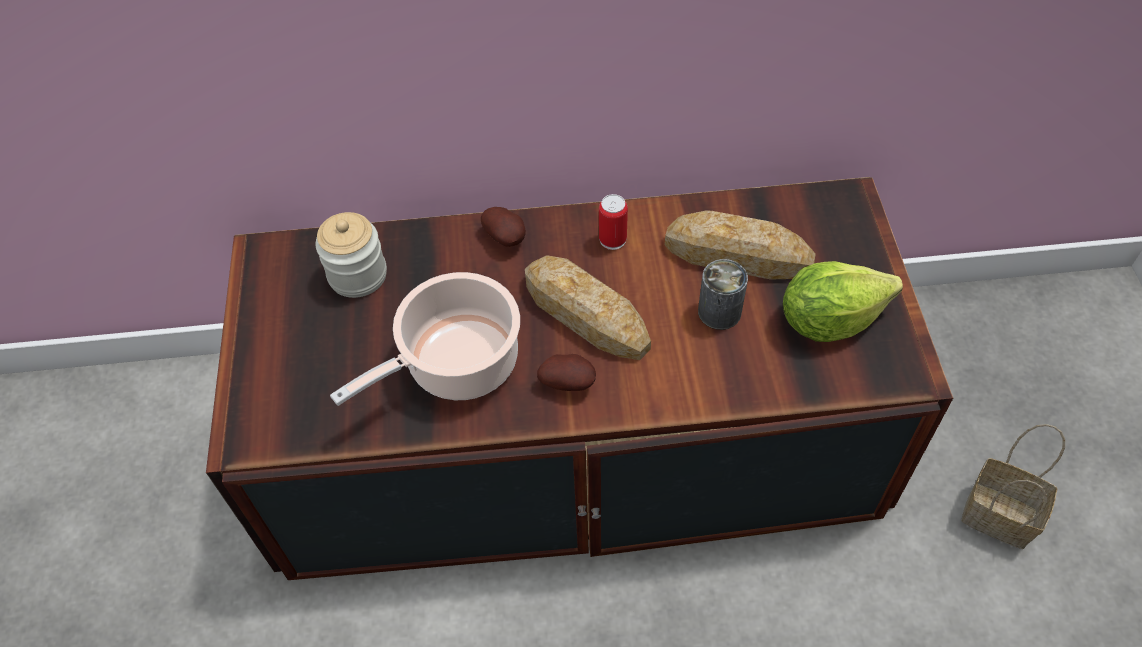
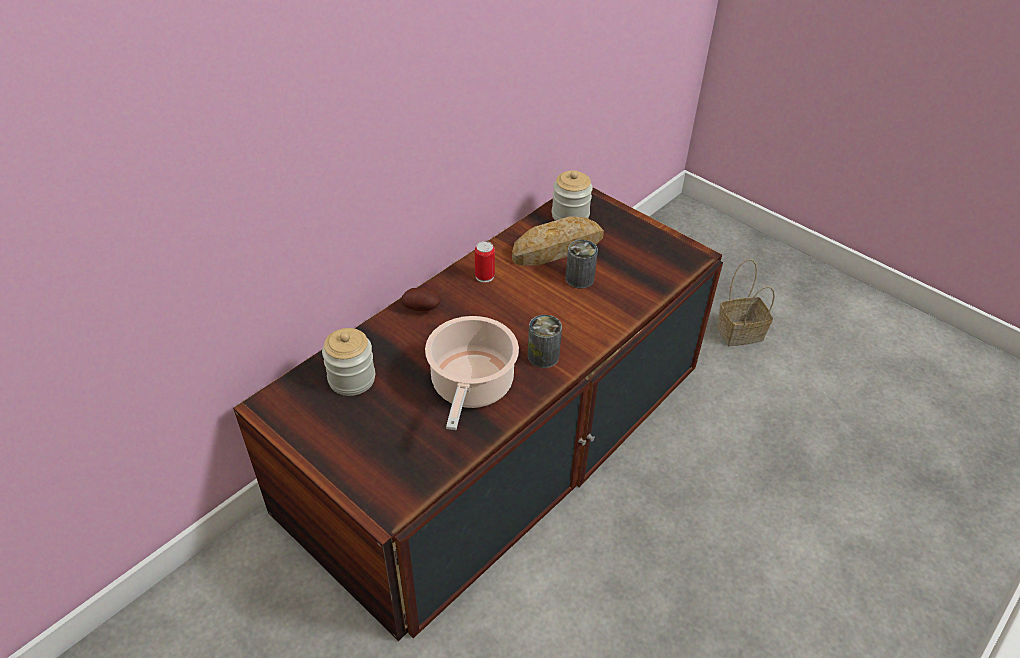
camera: 45 degrees left, 10 degrees down
bread [525,255,651,360] -> none
potato [537,354,596,391] -> can [528,315,562,368]
lettuce [783,261,903,342] -> none
none -> jar [552,170,593,221]

